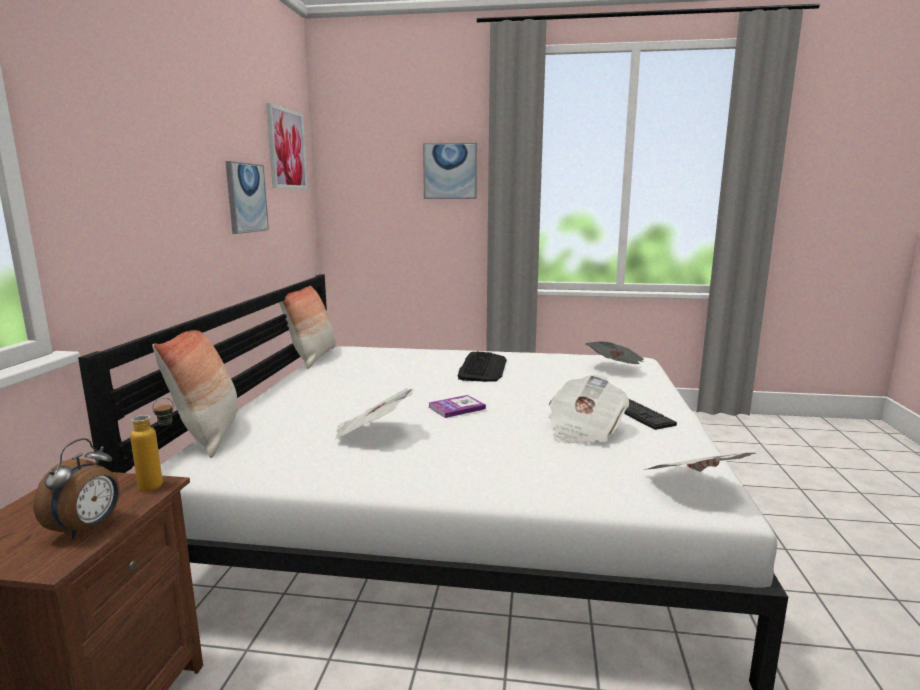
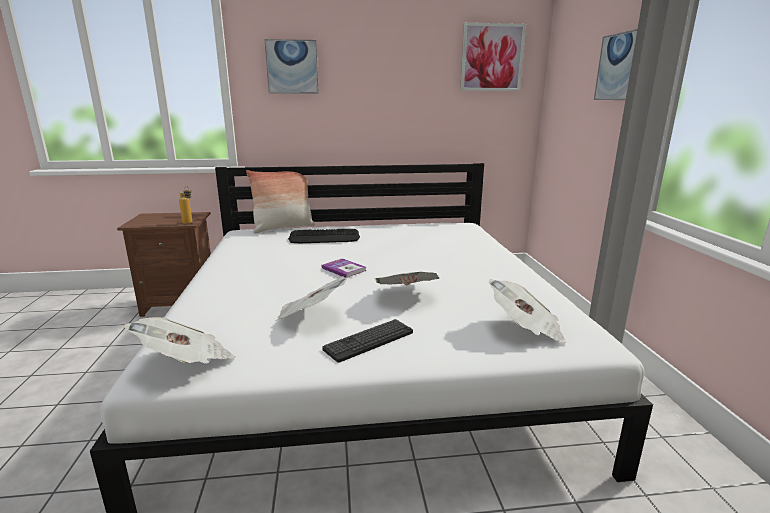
camera: 75 degrees right, 5 degrees up
alarm clock [33,438,120,540] -> none
picture [225,161,269,234] -> picture moved to [264,39,319,94]
pillow [279,286,335,369] -> none
newspaper [335,388,413,439] -> newspaper moved to [375,272,439,285]
keyboard [458,351,507,382] -> keyboard moved to [288,229,360,244]

